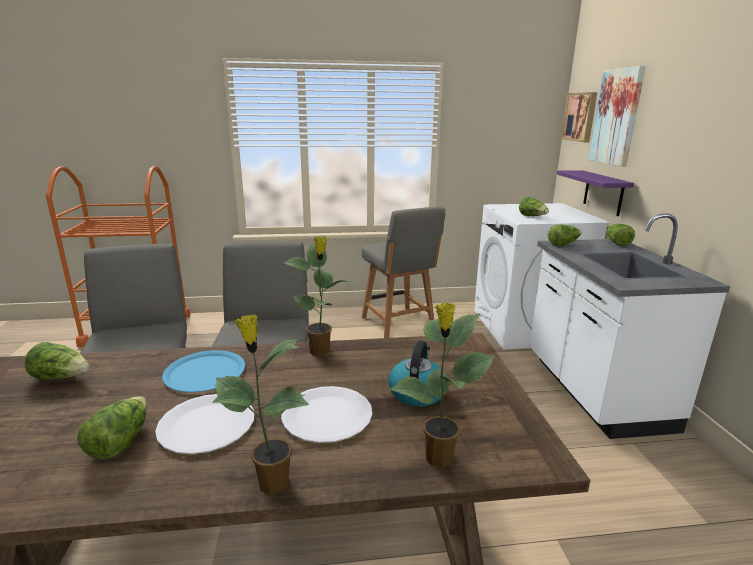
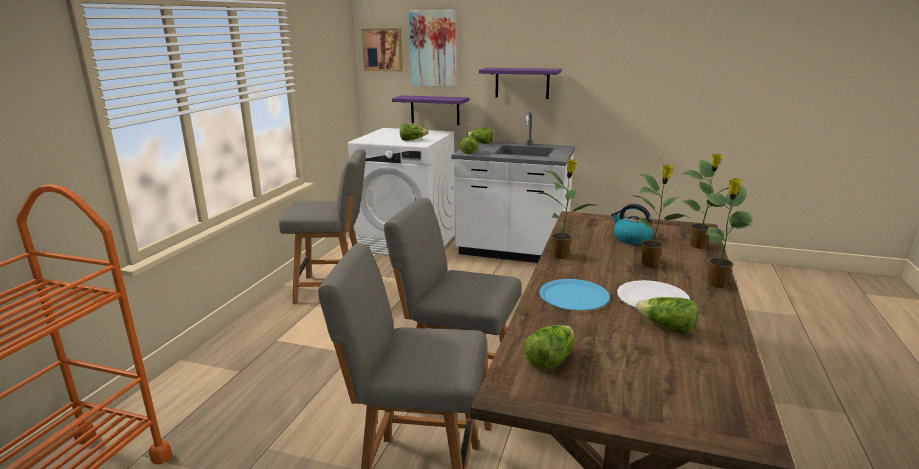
camera: 65 degrees left, 0 degrees up
white plate [281,386,372,443] -> potted plant [635,164,691,267]
none -> purple shelf [479,68,561,99]

